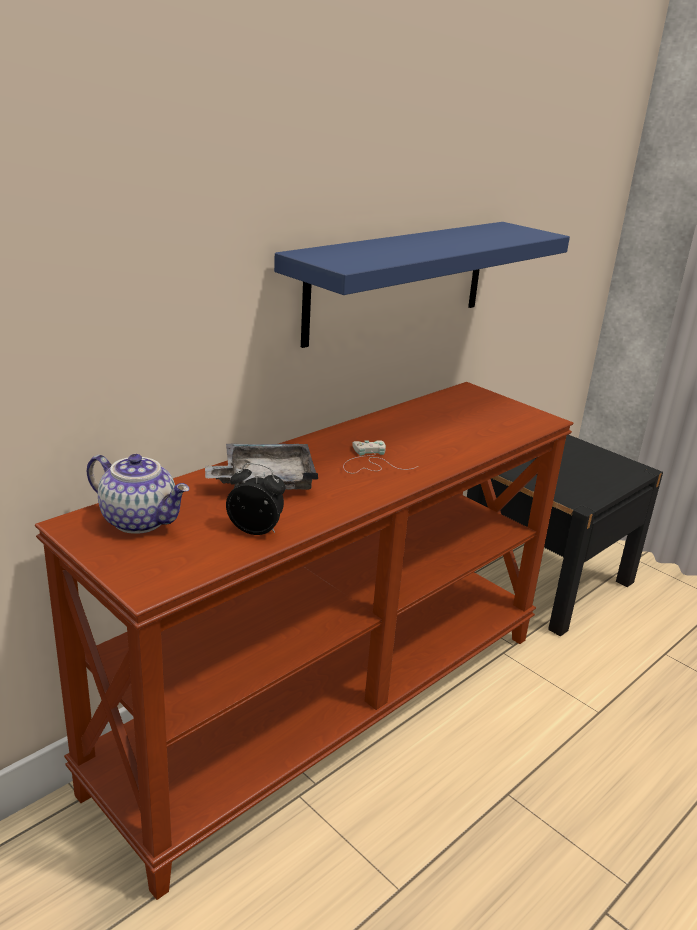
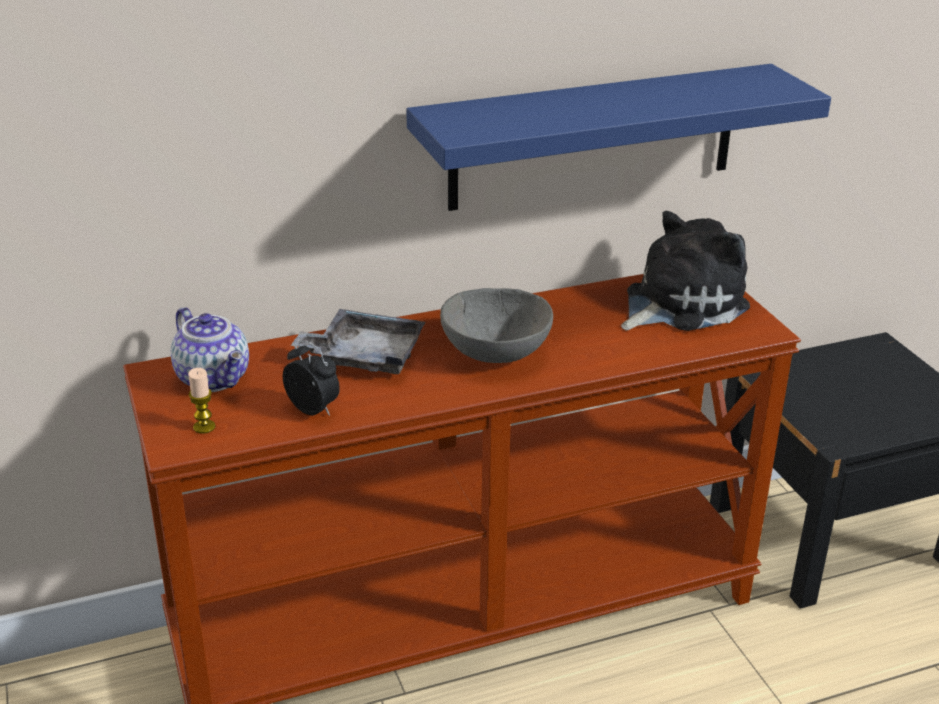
camera: 25 degrees right, 5 degrees up
white game controller [343,440,418,473] -> grey bowl [440,288,553,363]
none -> candle [188,368,216,434]
none -> plush toy [621,211,750,331]

